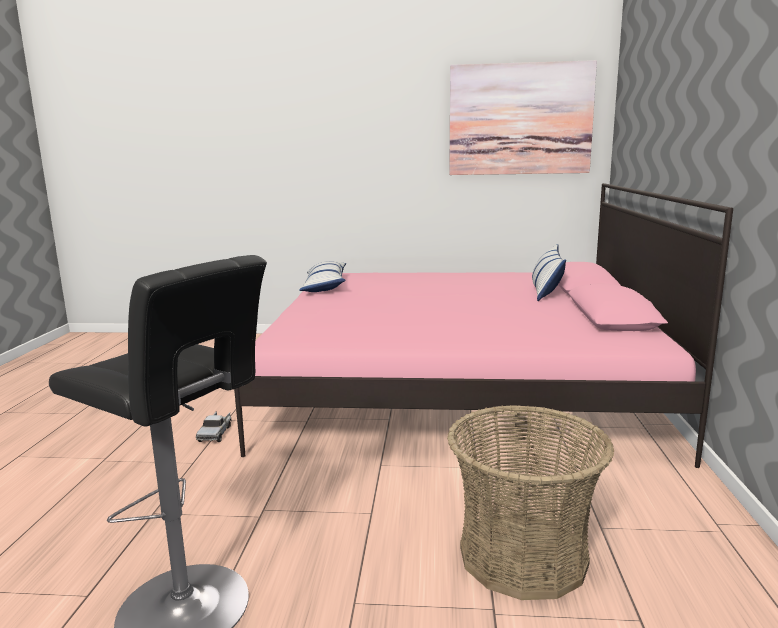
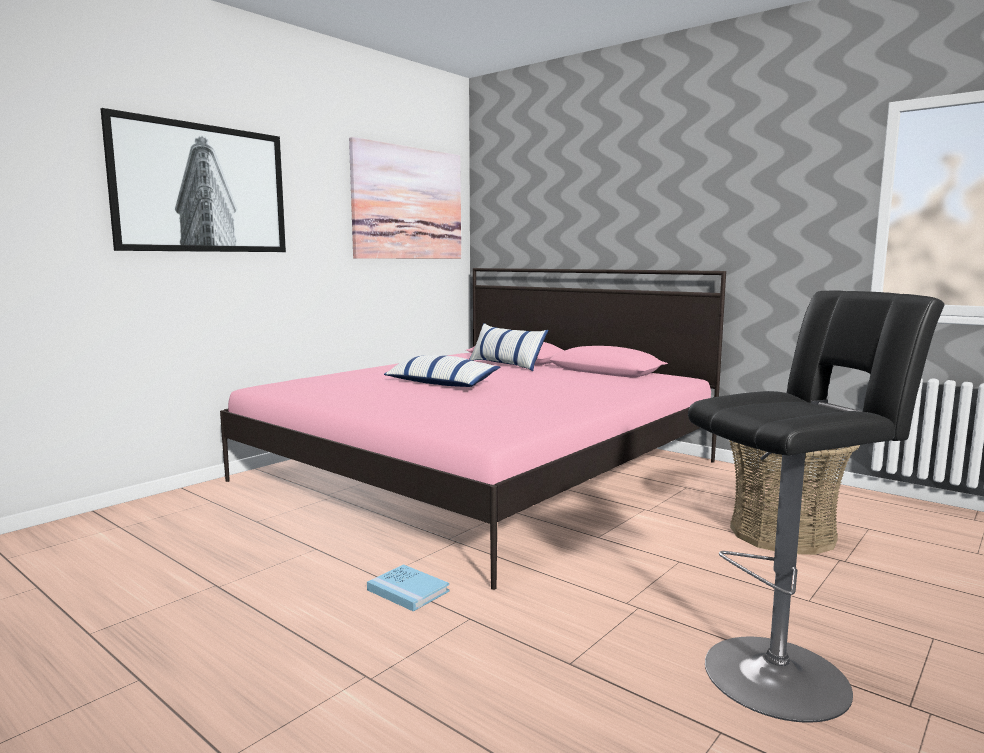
camera: 55 degrees left, 5 degrees down
toy truck [196,412,231,442] -> blue book [367,564,449,612]
pillow [299,261,346,292] -> pillow moved to [384,355,500,387]
none -> picture [100,108,286,252]

